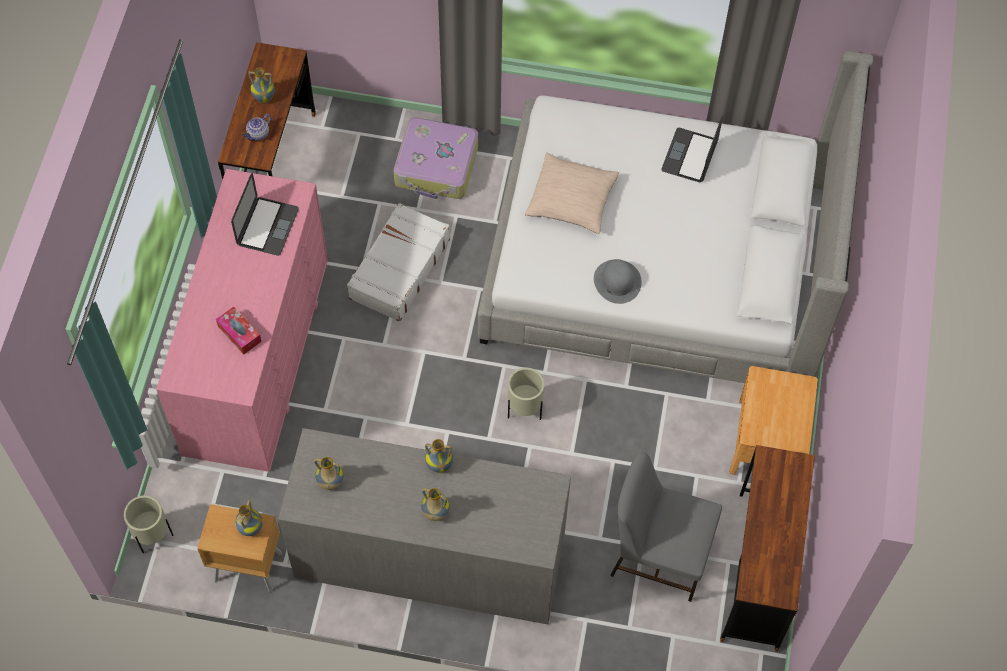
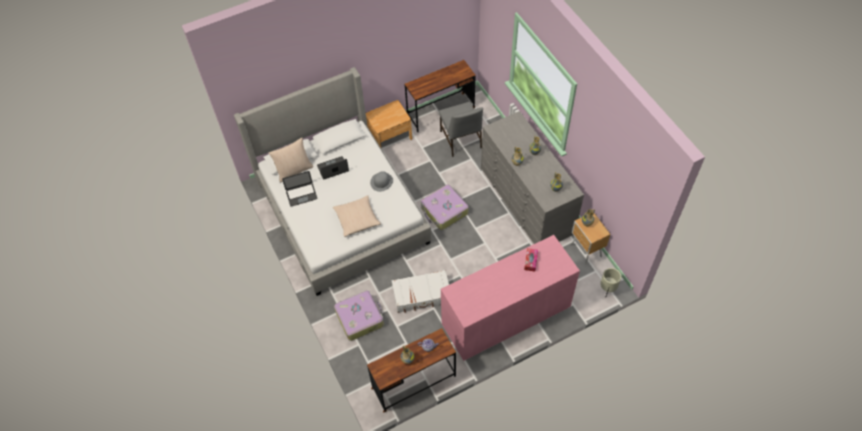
camera: 125 degrees left, 5 degrees down
laptop [231,173,299,256] -> laptop moved to [317,156,349,179]
beige planter [507,368,545,420] -> suitcase [421,184,468,230]
none -> beige pillow [269,138,313,183]

